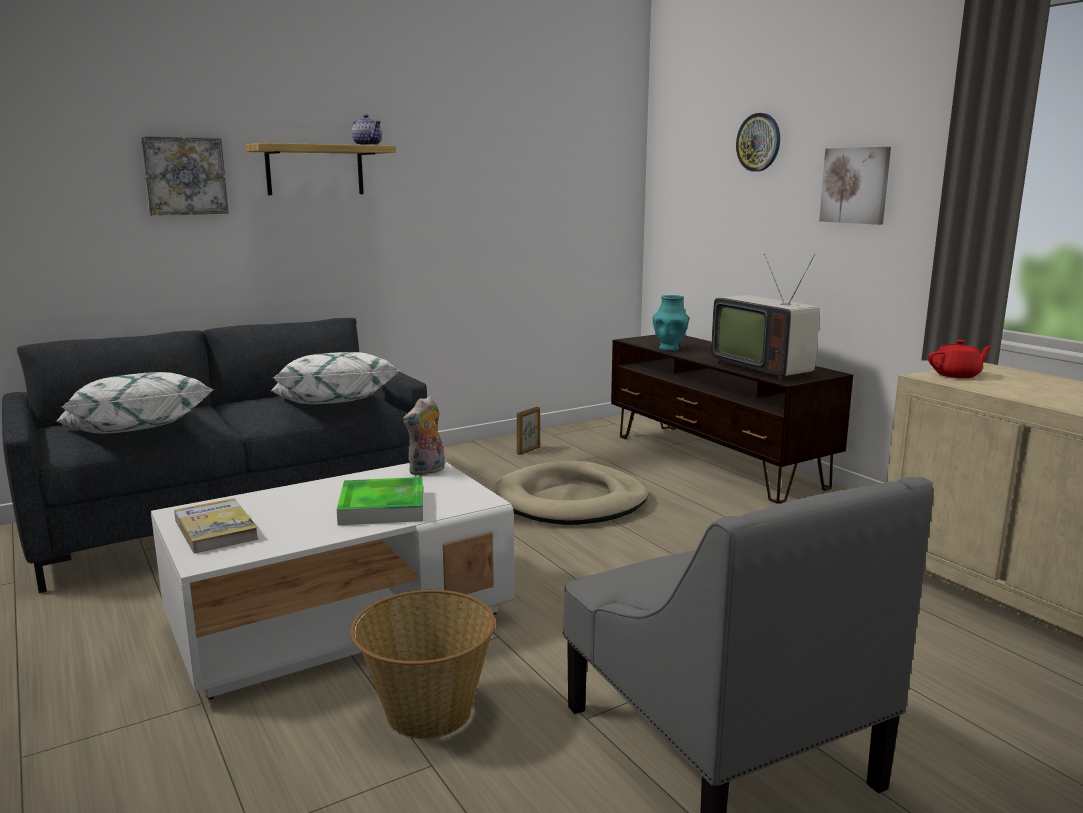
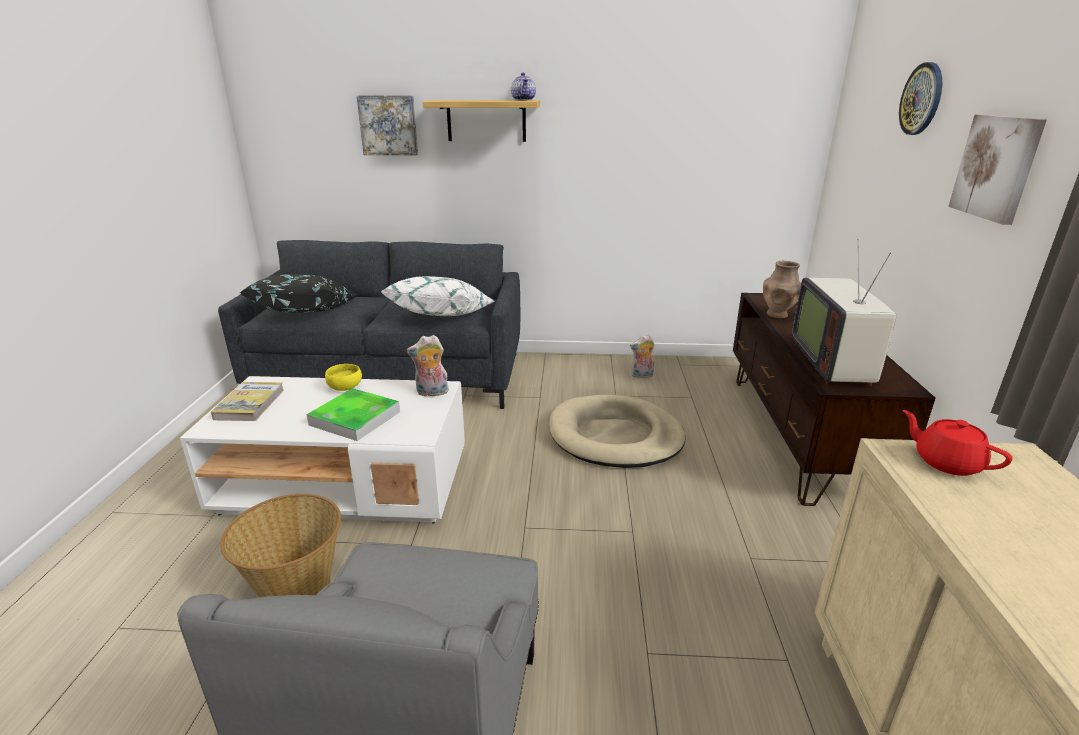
camera: 35 degrees right, 10 degrees up
white pillow [57,372,214,434] -> black pillow [239,274,358,313]
picture frame [517,407,540,455] -> plush toy [630,334,655,378]
turquoise vase [653,295,689,351] -> brown vase [763,261,801,318]
red teapot [928,340,993,378] -> red teapot turned 150 degrees counterclockwise [903,410,1013,476]
none -> yellow bowl [325,364,362,391]

